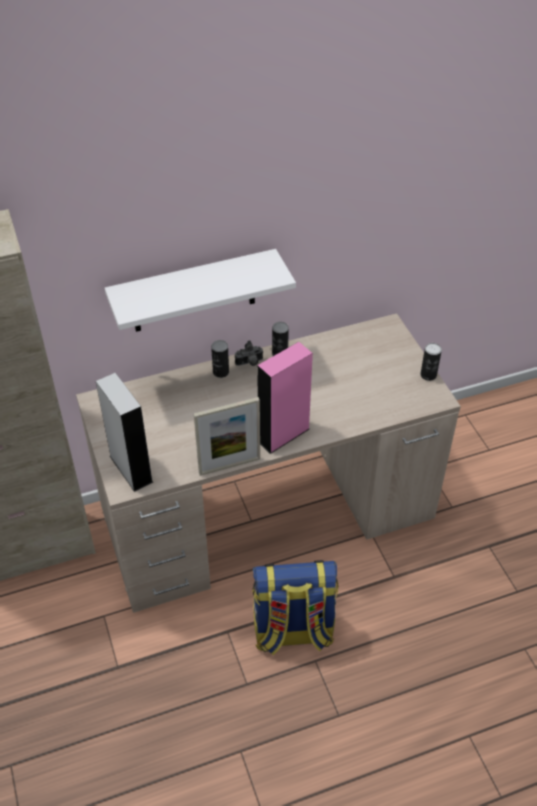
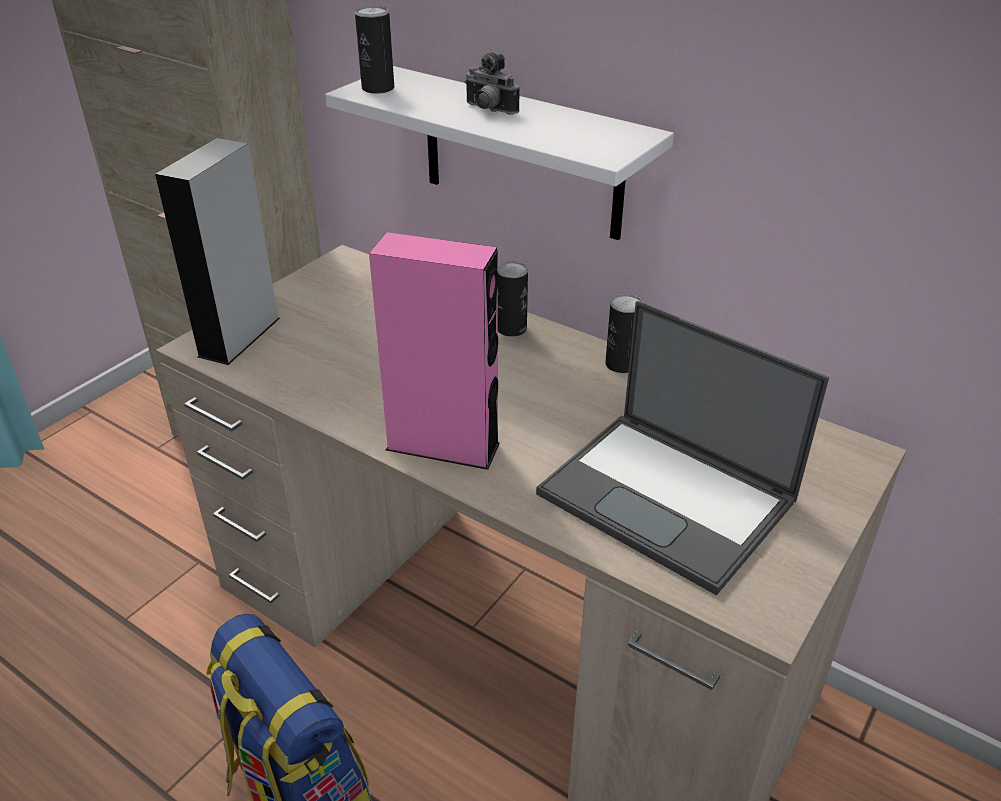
camera: 55 degrees right, 10 degrees down
picture frame [194,397,260,476] -> none
camera [235,340,263,366] -> camera moved to [464,52,520,115]
can [420,343,442,381] -> can moved to [355,6,394,94]
none -> laptop [536,301,829,595]

